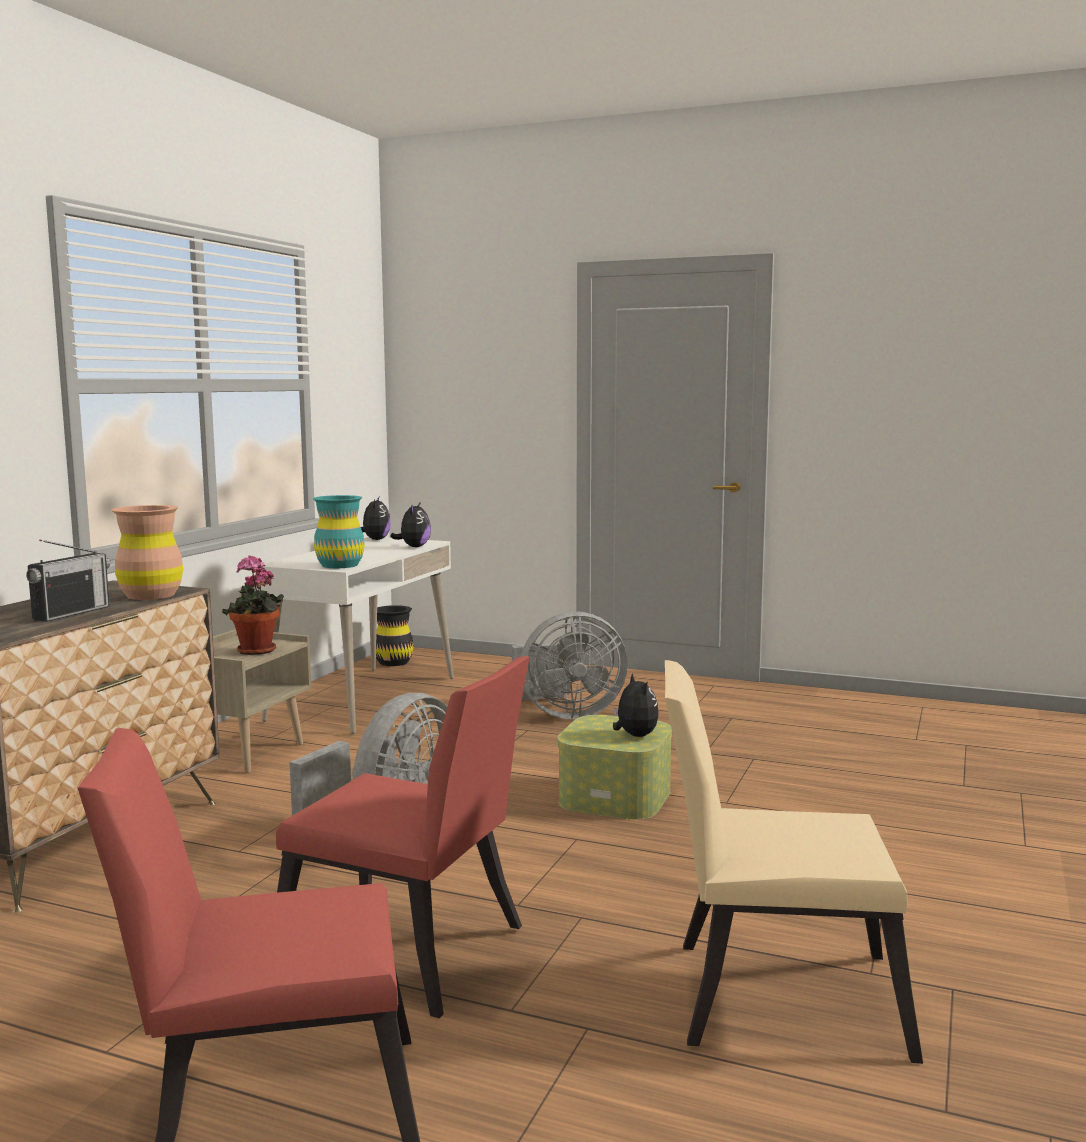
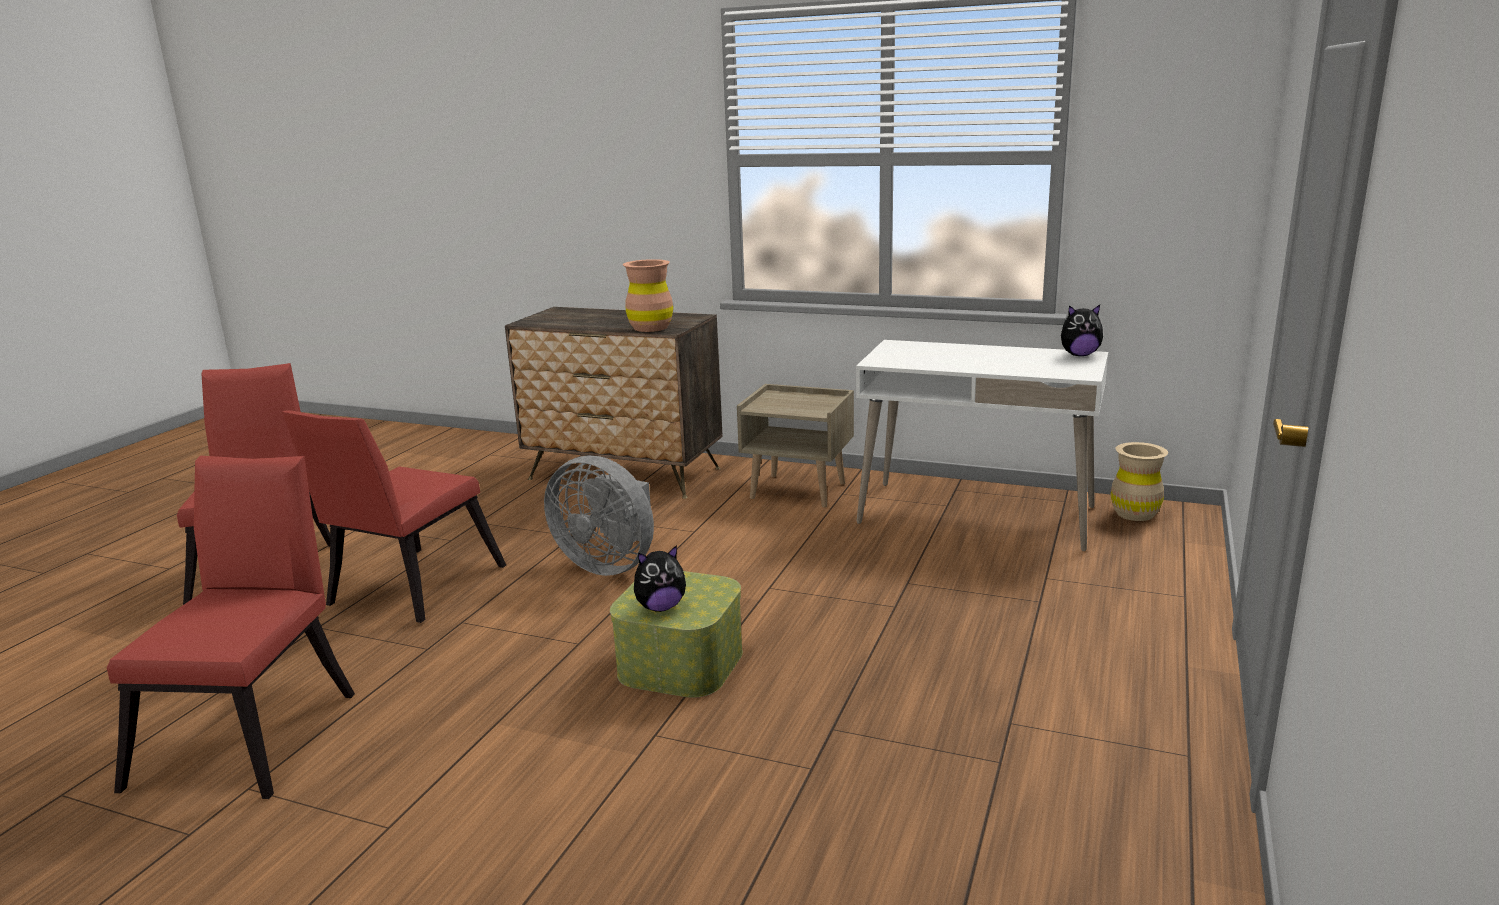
camera: 90 degrees right, 10 degrees up
radio [26,540,110,622] -> none
potted plant [222,555,284,655] -> none
turquoise vase [313,495,365,568] -> none
black vase [376,605,414,666] -> beige vase [1111,442,1168,521]
plush toy [390,501,431,547] -> none
grey fan [512,611,628,719] -> none
beige chair [665,660,923,1064] -> red chair [107,456,355,799]

